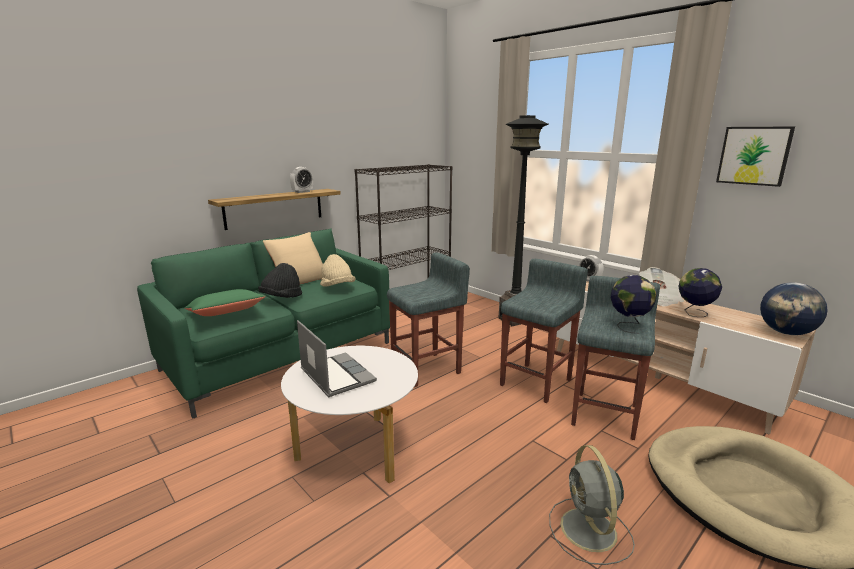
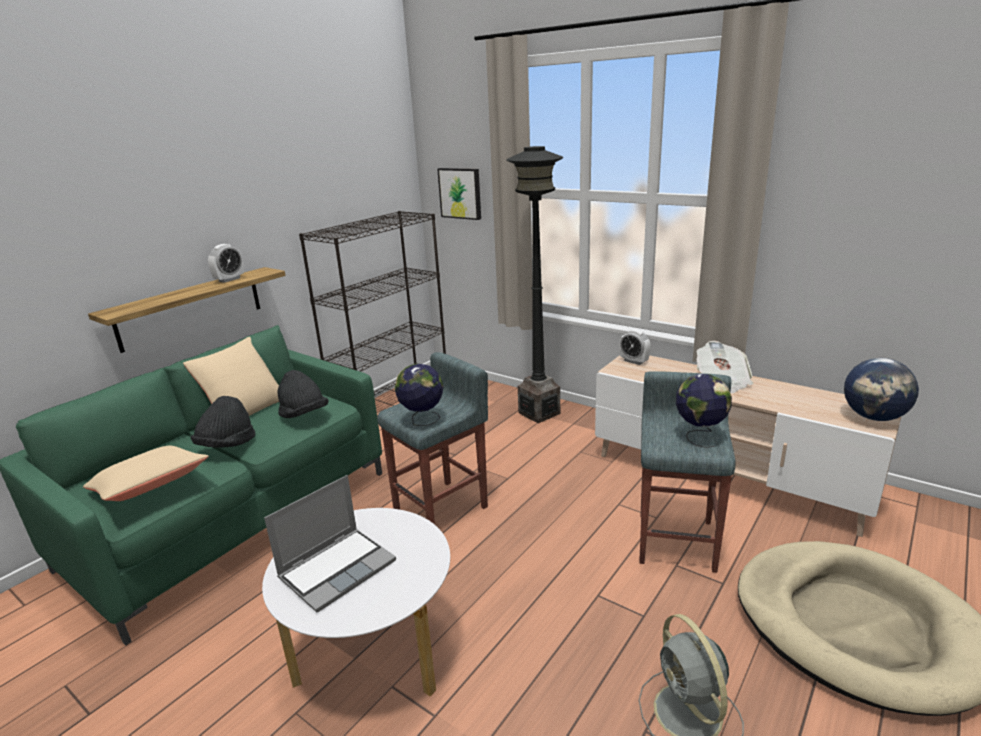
camera: 10 degrees left, 5 degrees up
green pillow [185,289,266,316] -> beige pillow [83,446,209,501]
laptop [297,320,377,397] -> laptop turned 90 degrees clockwise [264,475,396,612]
beige hat [320,254,356,287] -> black hat [278,370,329,418]
grey stool [500,259,588,403] -> none
globe [678,268,722,317] -> globe moved to [395,363,444,426]
picture [716,126,795,187] -> picture moved to [437,168,481,220]

